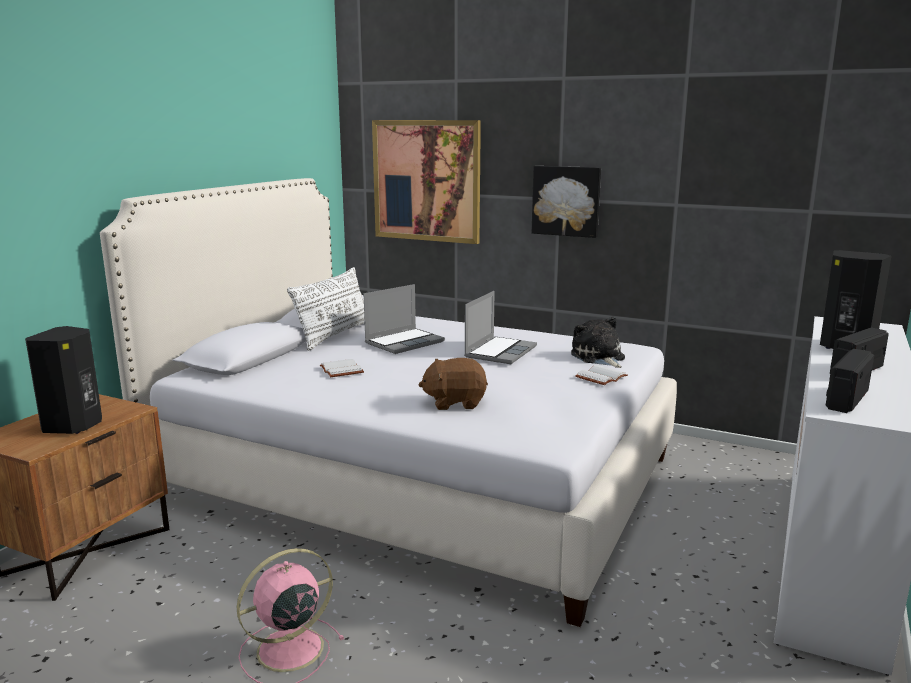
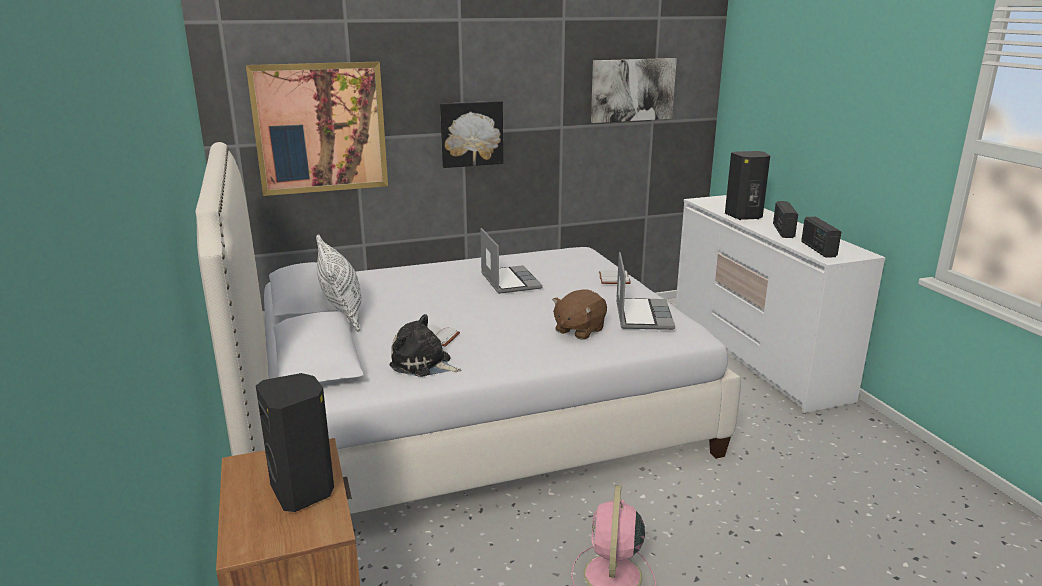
camera: 45 degrees left, 5 degrees up
laptop [364,284,445,354] -> laptop moved to [616,252,675,330]
plush toy [571,317,625,368] -> plush toy moved to [389,314,461,377]
none -> picture [591,58,677,123]

